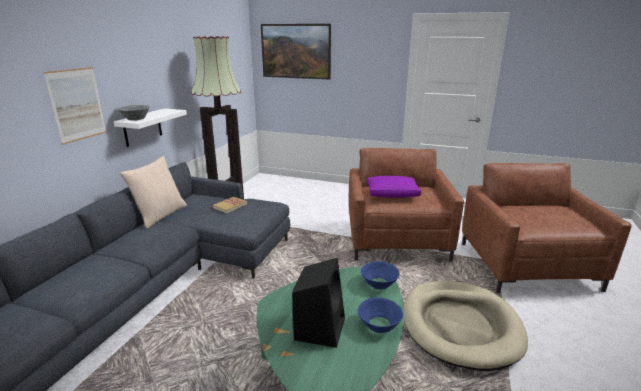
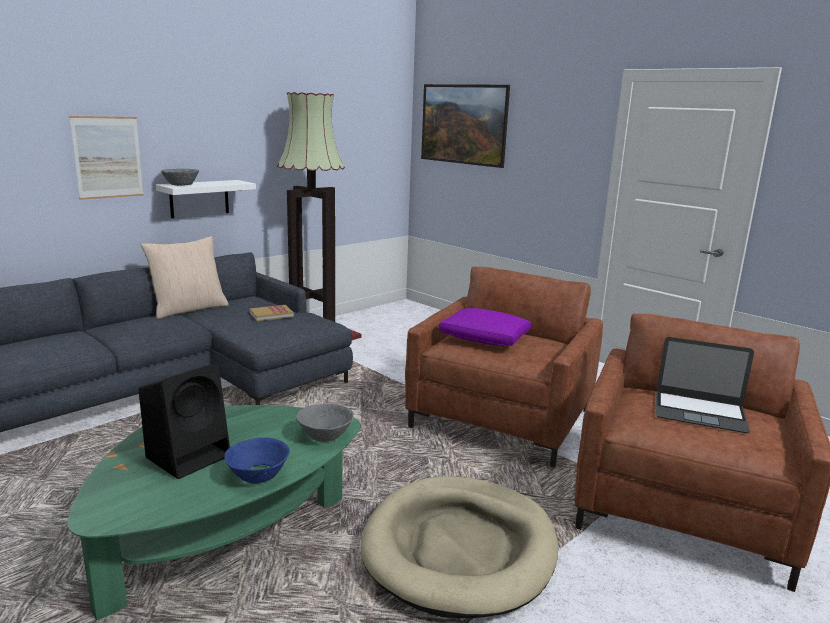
camera: 25 degrees right, 5 degrees down
blue bowl [361,261,400,289] -> grey bowl [296,403,354,442]
none -> laptop [656,337,754,433]

